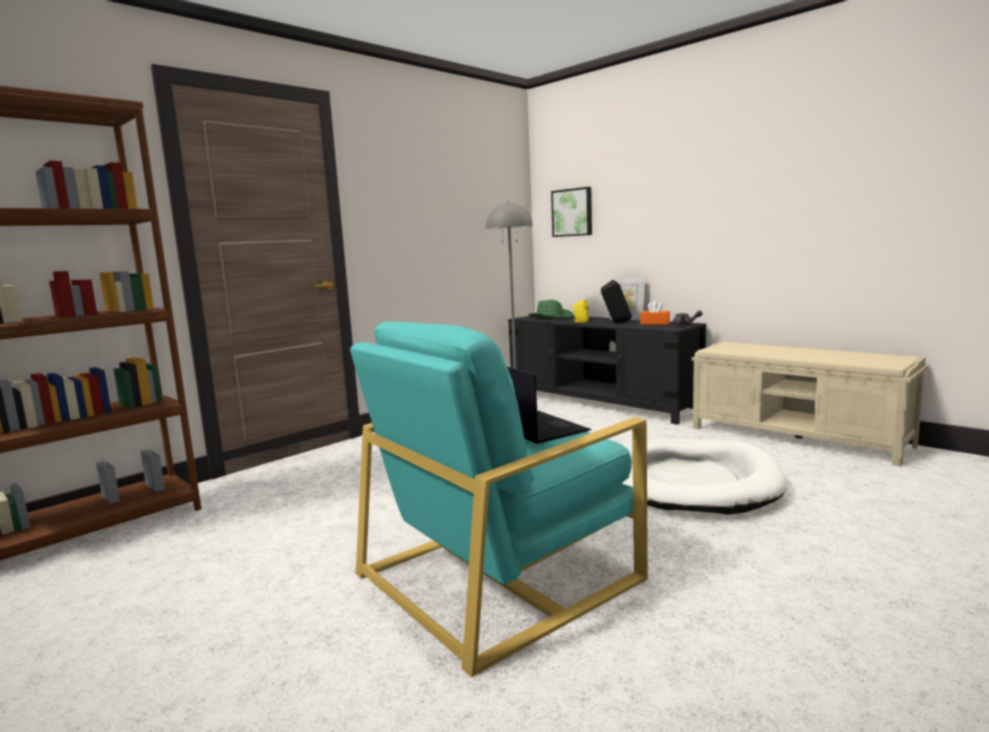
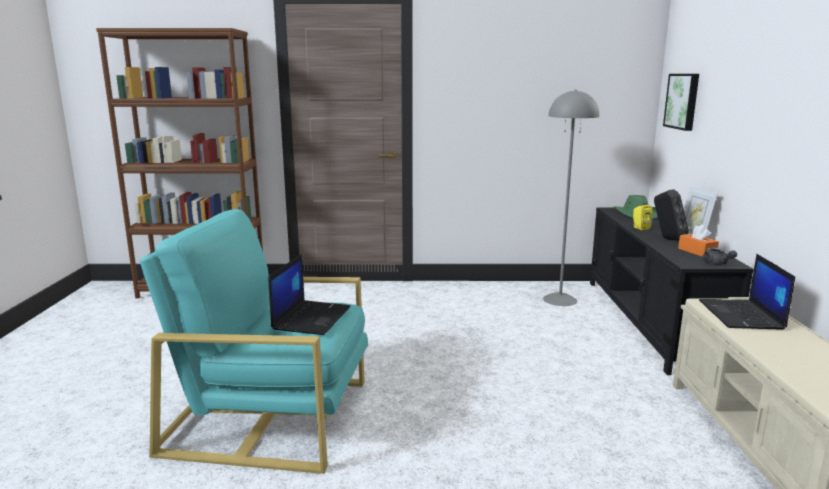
camera: 45 degrees right, 5 degrees up
white dog bed [622,439,787,515] -> none
none -> laptop [699,254,795,330]

